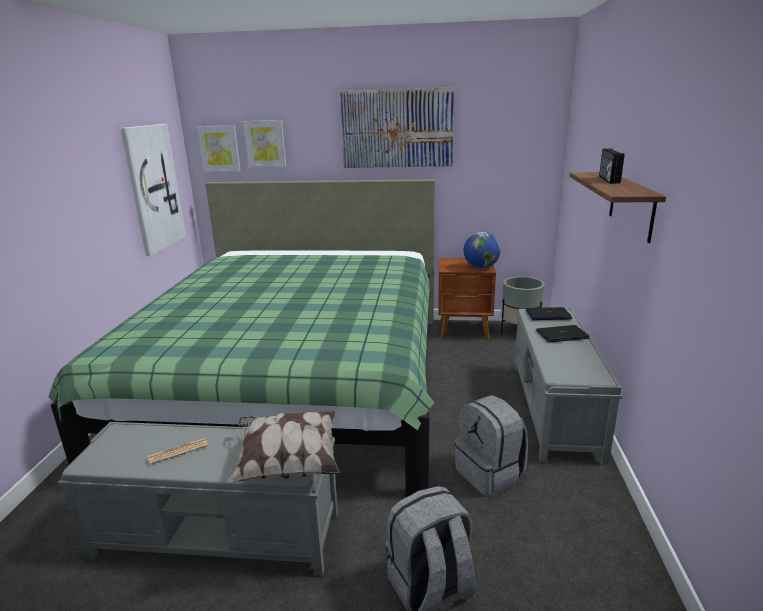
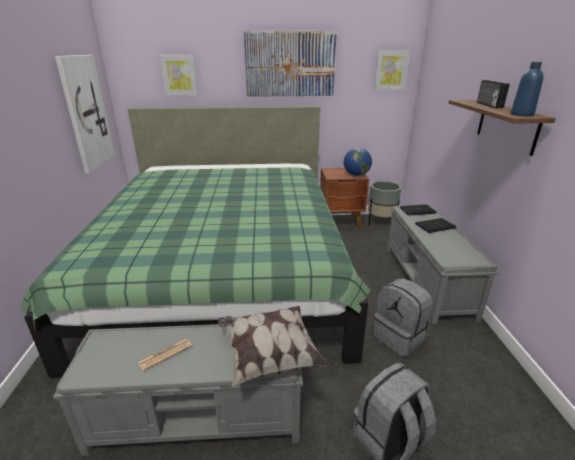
camera: 10 degrees left, 5 degrees up
picture [197,125,241,172] -> picture moved to [374,50,410,90]
none -> blue bottle [511,62,544,116]

